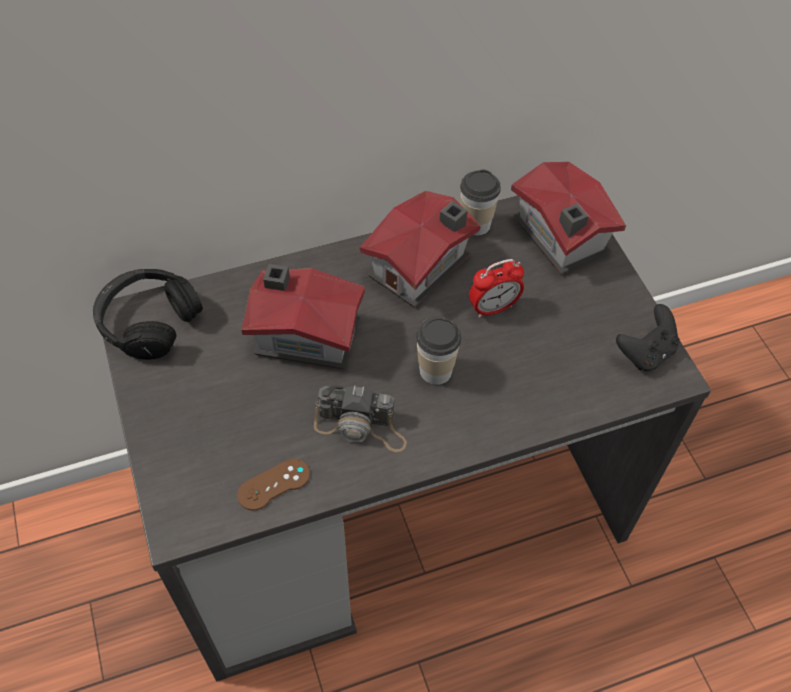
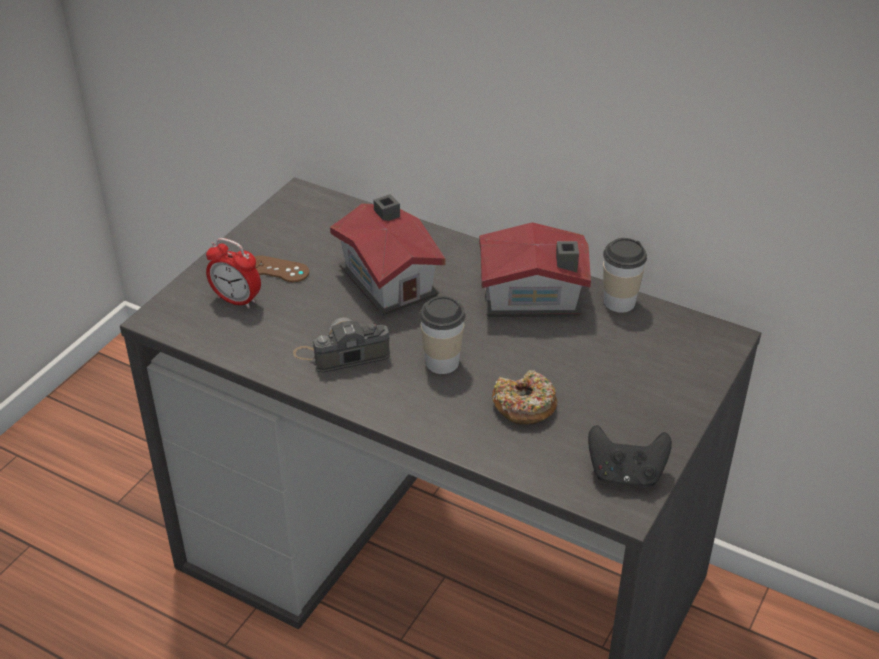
camera: 50 degrees right, 15 degrees down
black headphones [93,269,203,360] -> none
brown game controller [237,459,310,510] -> brown game controller moved to [254,255,309,282]
camera [314,385,407,452] -> camera turned 105 degrees clockwise [293,317,390,373]
alarm clock [469,259,524,318] -> alarm clock moved to [206,238,261,309]
toy house [511,162,626,274] -> none
none -> donut [492,370,558,425]

